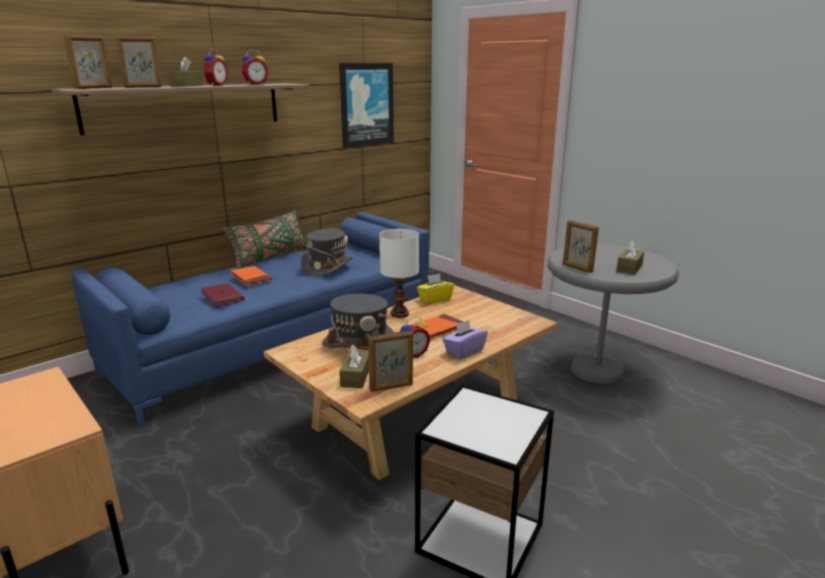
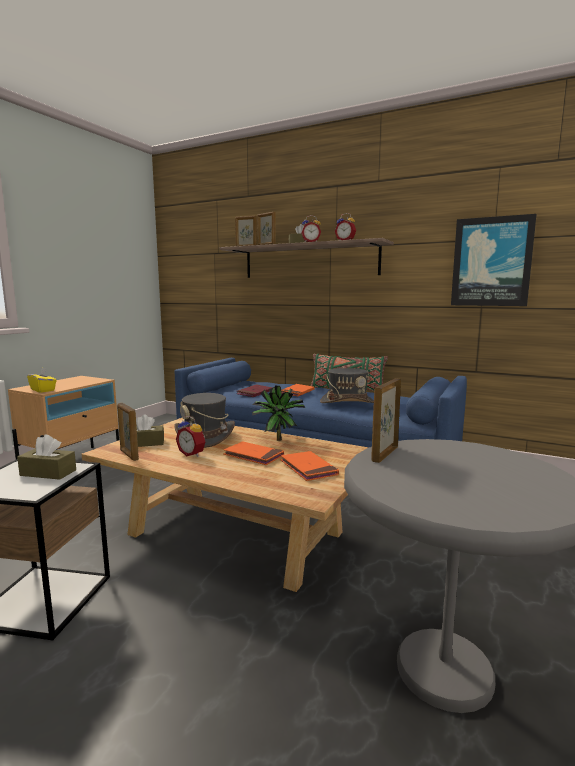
camera: 70 degrees right, 10 degrees down
white table lamp [379,229,419,318] -> potted plant [252,386,305,441]
yellow tissue box [417,274,454,304] -> yellow tissue box moved to [27,368,57,393]
purple tissue box [443,320,488,359] -> none
brown tissue box [616,240,644,275] -> brown tissue box moved to [17,434,76,480]
none -> orange book [281,451,339,481]

